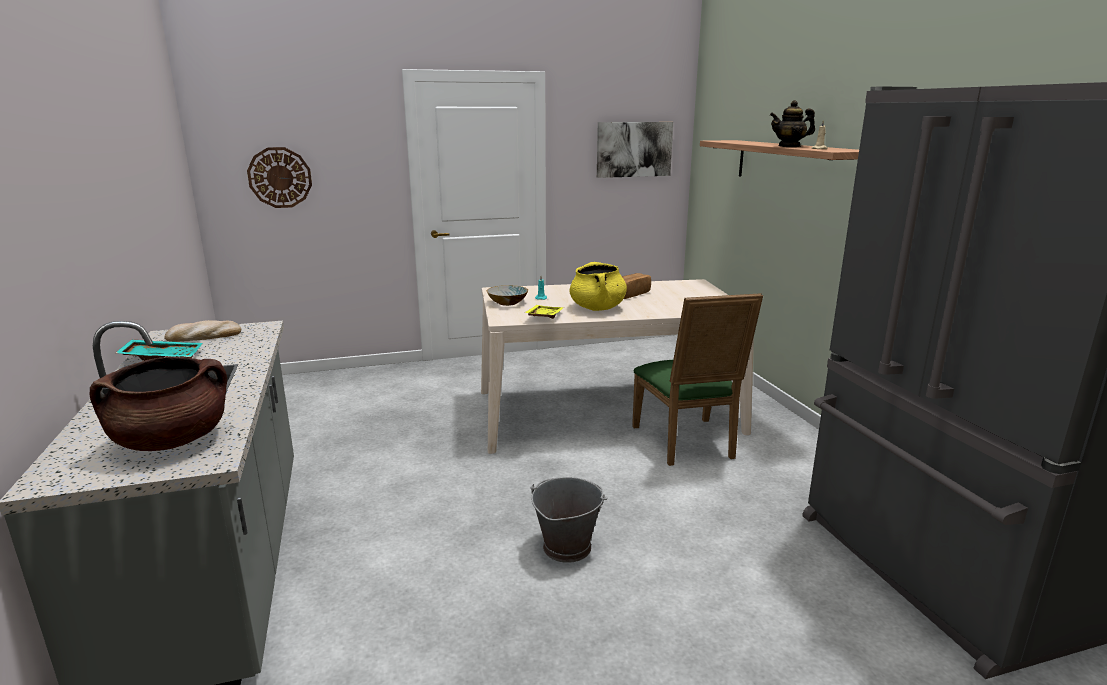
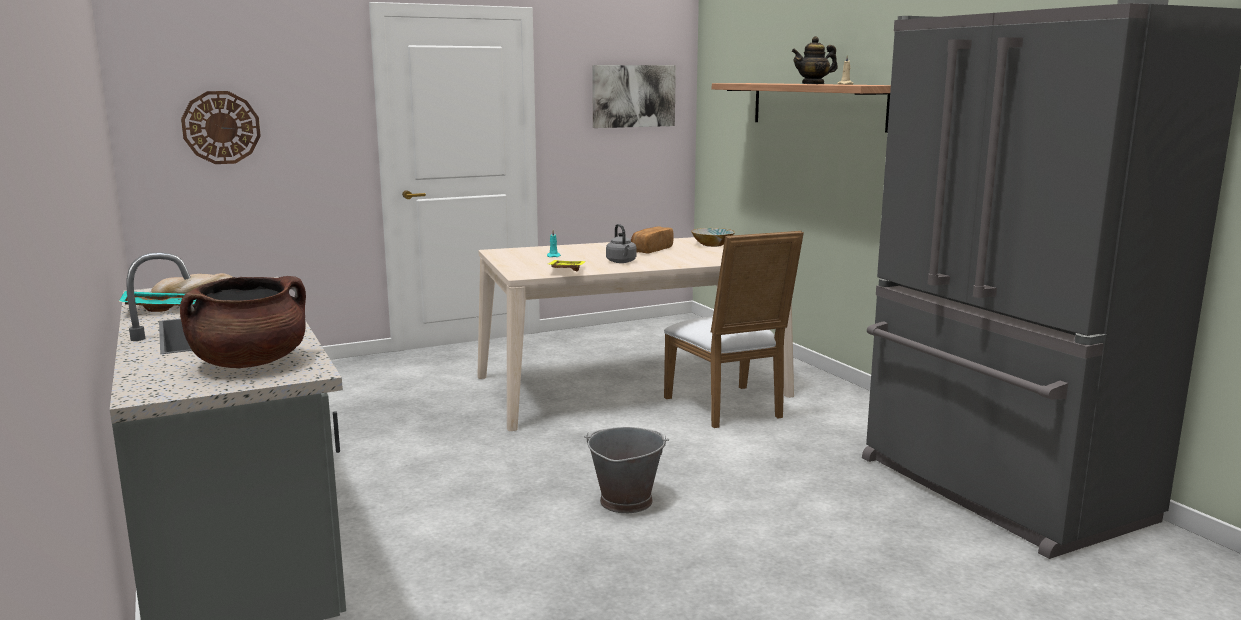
camera: 10 degrees left, 5 degrees down
bowl [487,285,528,306] -> bowl moved to [691,228,735,247]
yellow cooking pot [569,262,627,311] -> grey kettle [606,224,636,263]
green chair [632,293,763,466] -> white chair [664,231,804,428]

